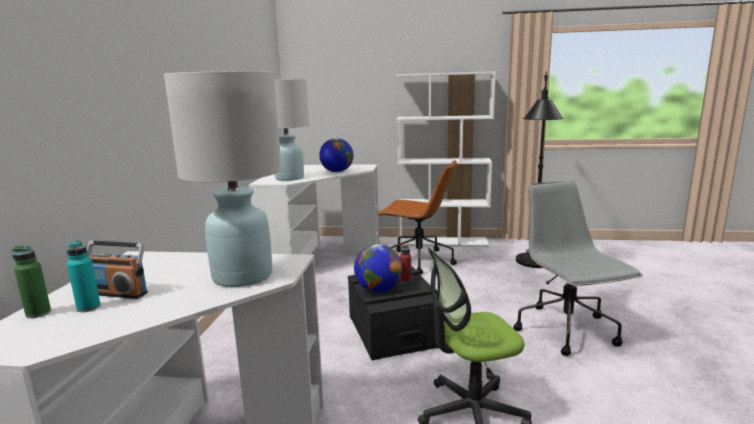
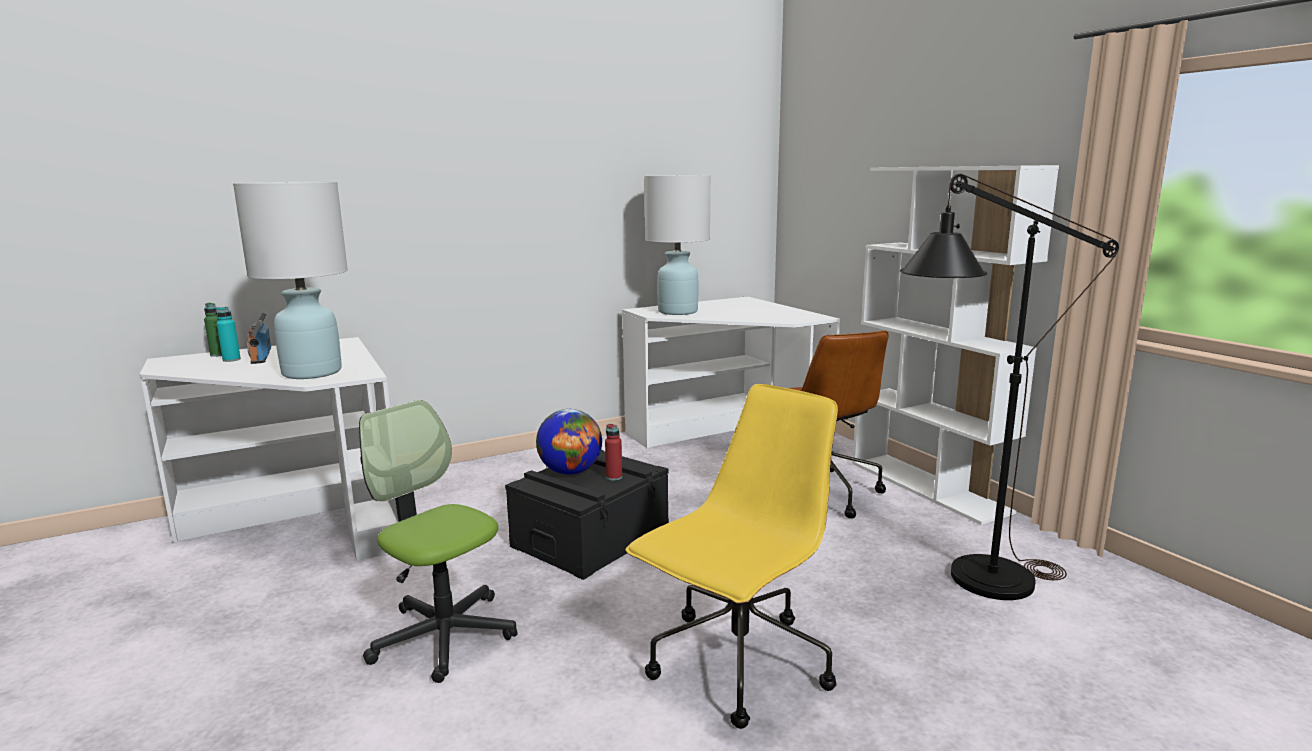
camera: 55 degrees right, 0 degrees up
globe [319,138,353,172] -> none
grey office chair [513,181,643,356] -> yellow office chair [625,384,838,729]

